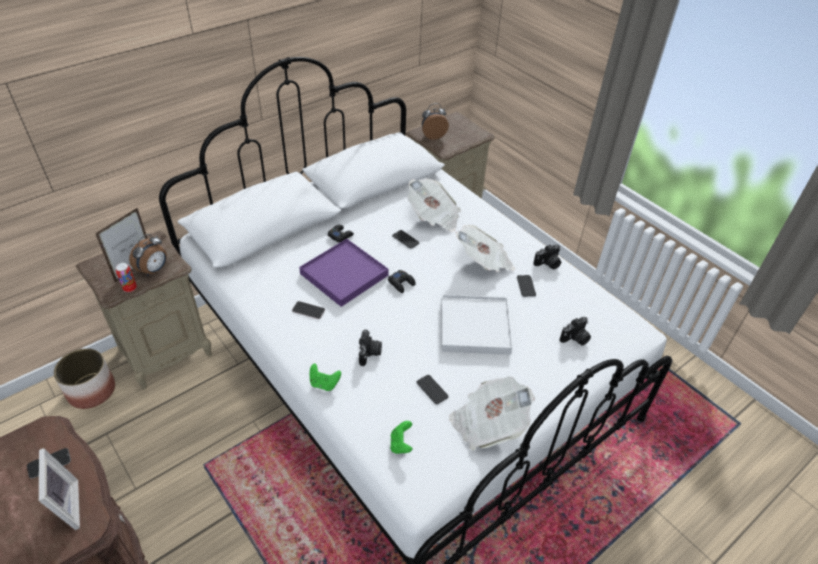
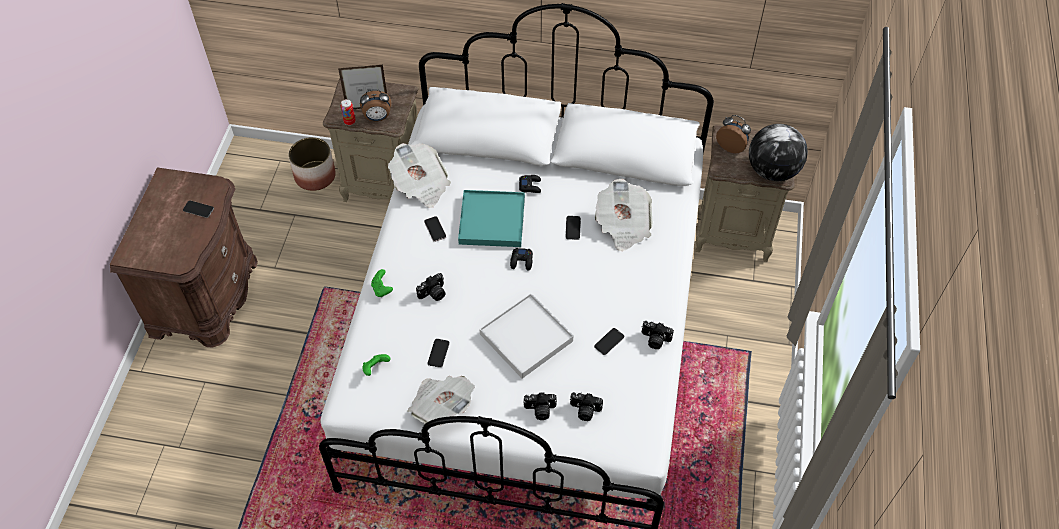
camera: 50 degrees right, 10 degrees up
picture frame [39,448,80,530] -> none
purple tray [299,239,388,307] -> turquoise tray [458,190,525,247]
newspaper [455,225,515,272] -> newspaper moved to [388,143,451,208]
none -> camera [523,392,557,420]
none -> globe [749,124,808,181]

